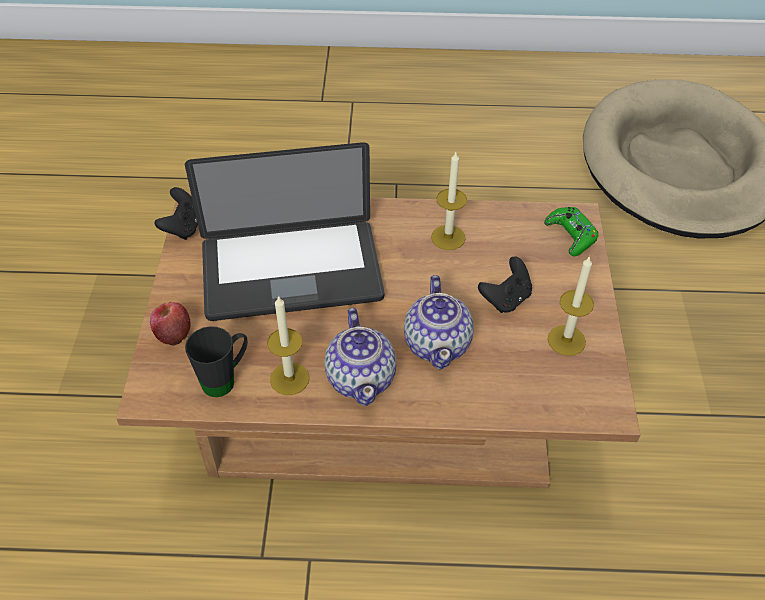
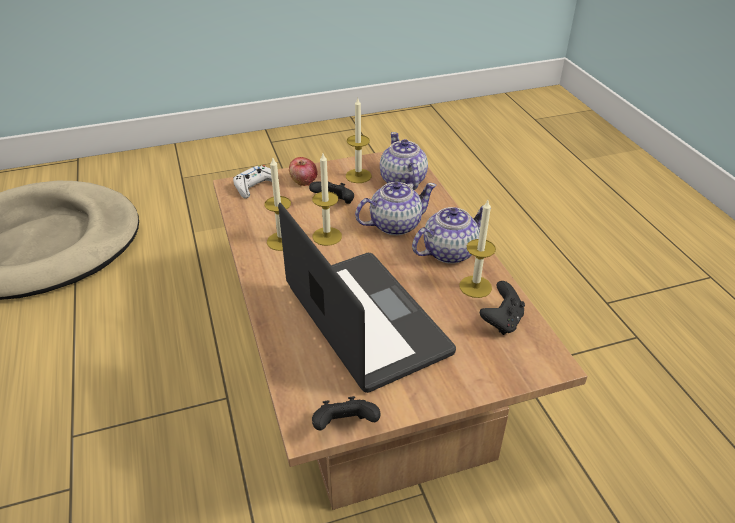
camera: 110 degrees left, 10 degrees down
apple [150,302,191,346] -> apple moved to [289,157,317,186]
black mug [185,326,248,397] -> black game controller [480,281,525,335]
green game controller [544,207,598,256] -> white game controller [233,165,272,199]
none -> candle [312,153,342,246]
none -> teapot [380,132,428,190]

